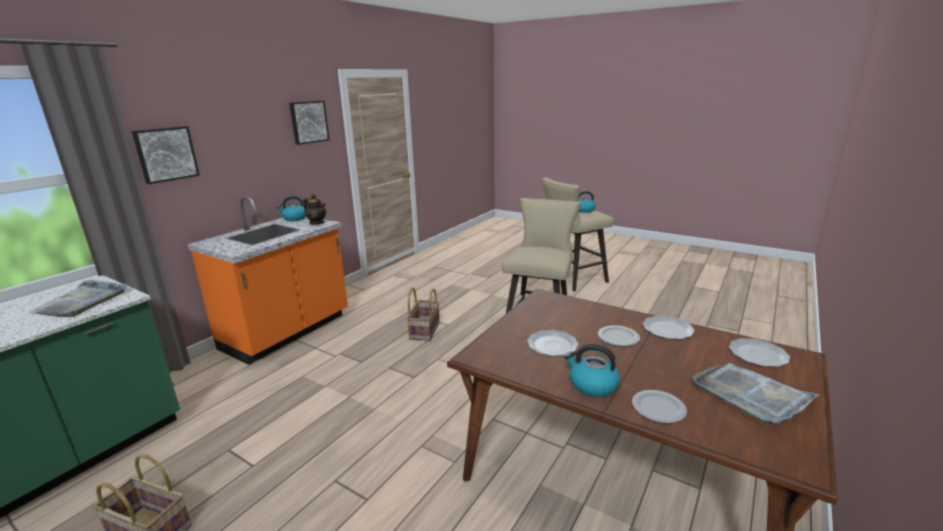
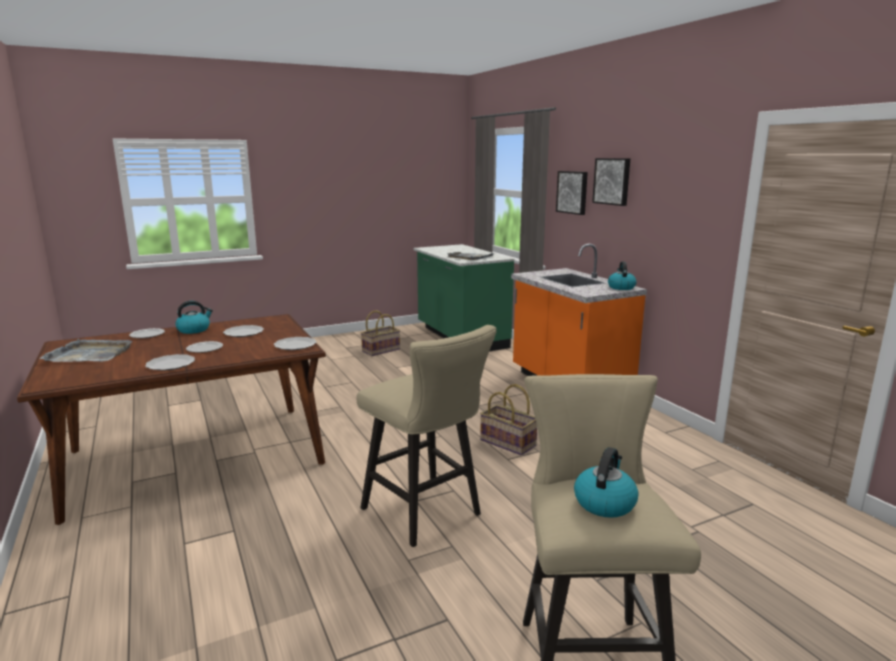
camera: 120 degrees right, 5 degrees down
picture [289,101,329,145] -> picture moved to [592,158,630,206]
teapot [303,194,326,224] -> none
plate [729,338,790,367] -> plate moved to [274,337,316,350]

